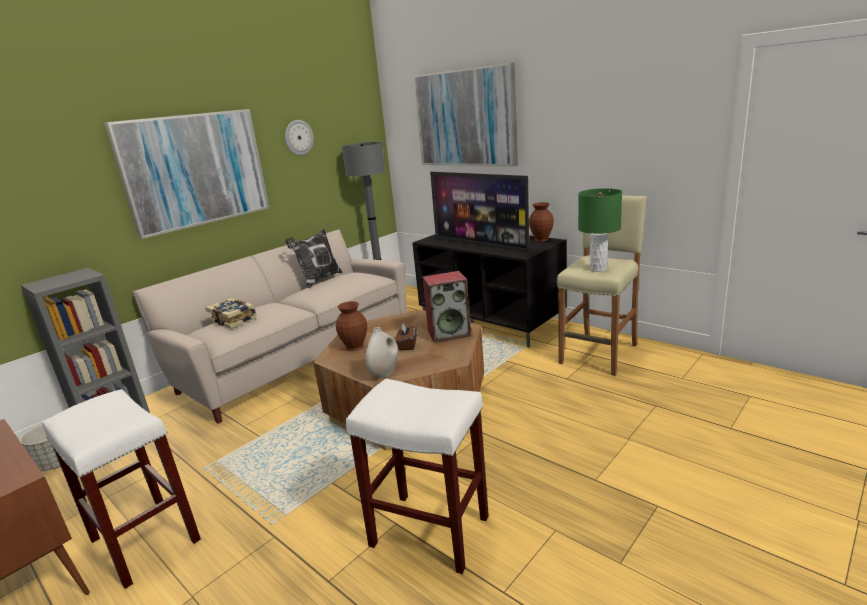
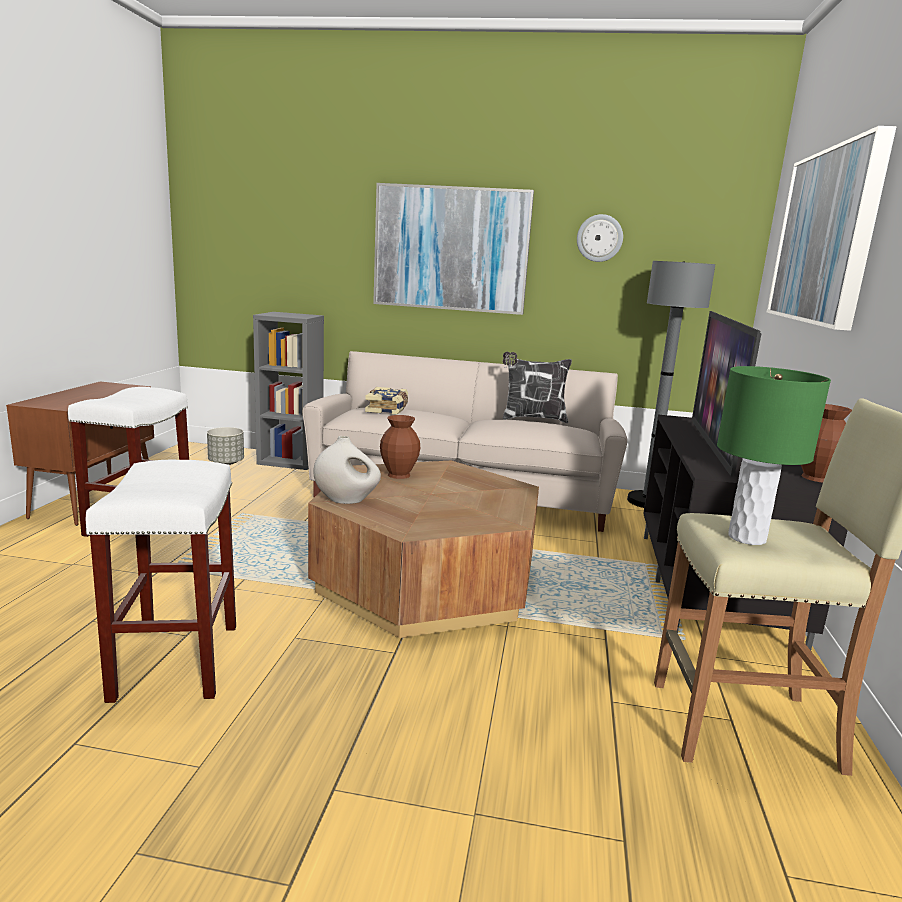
camera: 55 degrees right, 5 degrees down
brown tissue box [396,322,417,350] -> none
speaker [422,271,471,343] -> none

